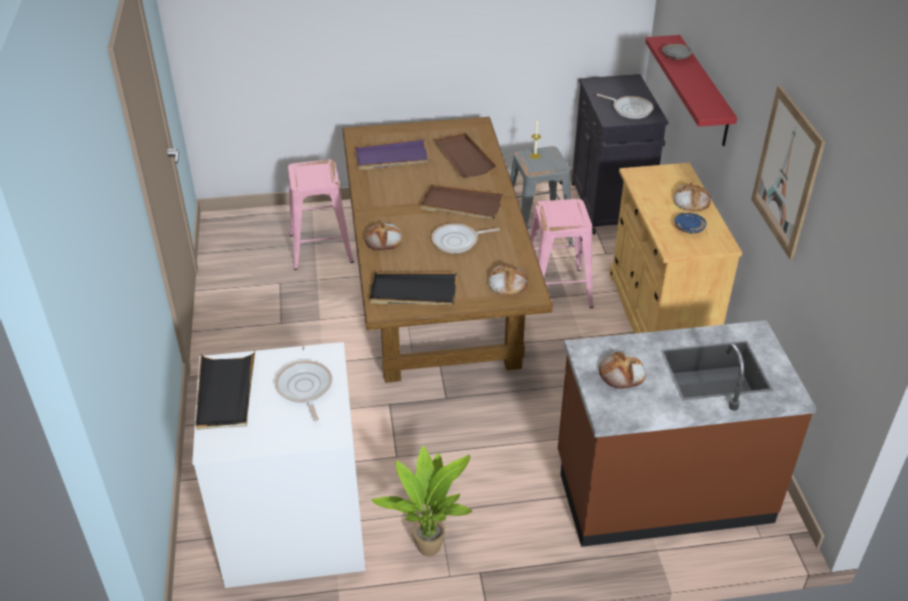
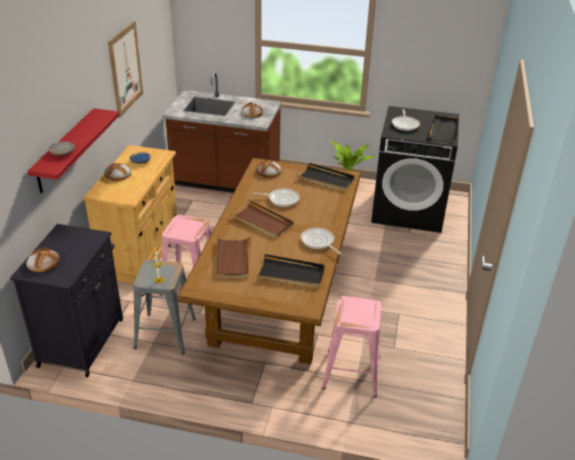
camera: 160 degrees left, 5 degrees down
white washing machine [192,342,365,588] -> black washing machine [371,106,459,233]
purple tray [356,139,430,170] -> black tray [257,254,325,288]
bread [364,222,402,250] -> bread moved to [26,247,60,272]
frying pan [596,94,654,119] -> frying pan moved to [300,227,341,254]

